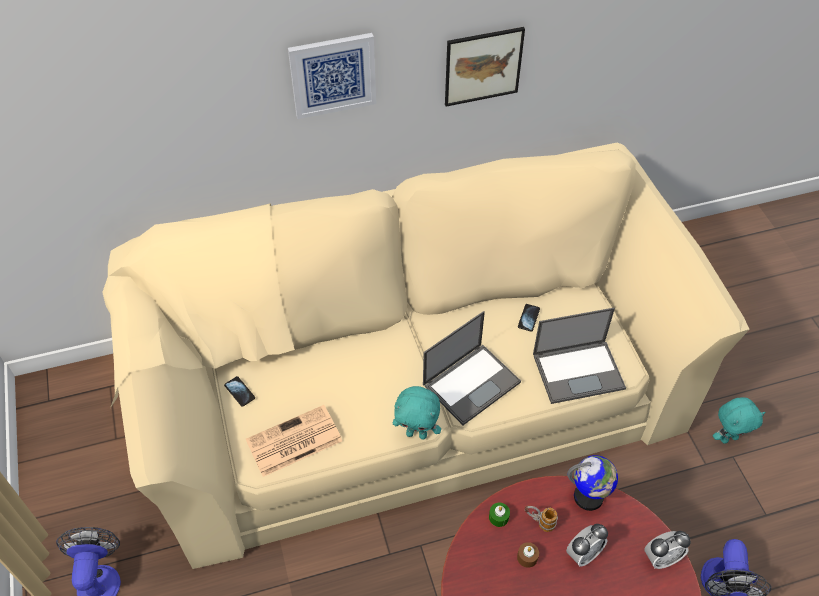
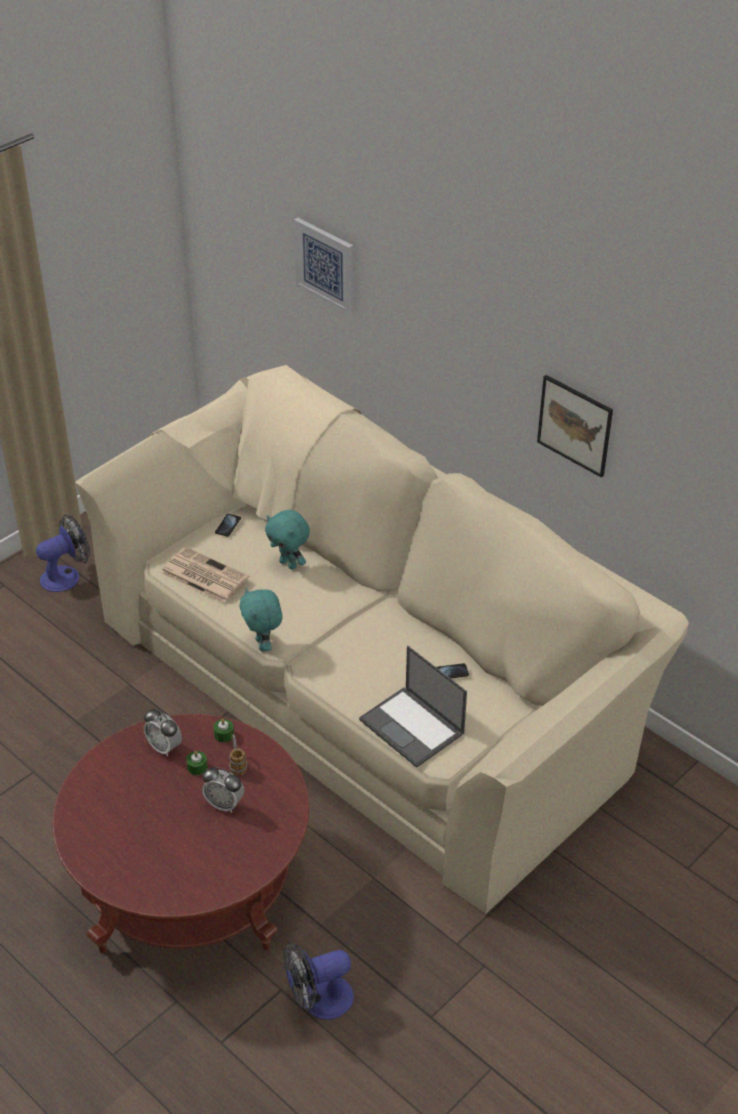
camera: 60 degrees right, 10 degrees down
picture [288,33,376,119] -> picture moved to [294,218,353,314]
laptop [423,311,521,425] -> none
brown candle [517,542,539,568] -> green candle [186,751,207,775]
globe [567,455,618,511] -> none
alarm clock [644,531,691,569] -> alarm clock moved to [144,709,182,757]
turquoise plush toy [713,397,766,444] -> turquoise plush toy moved to [265,510,310,570]

